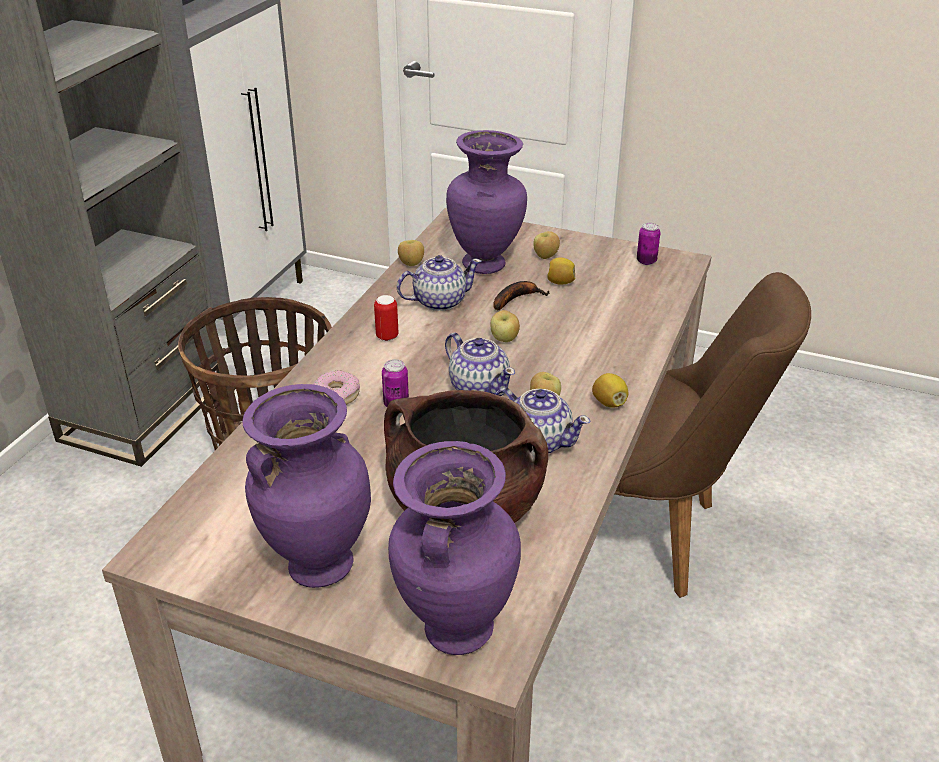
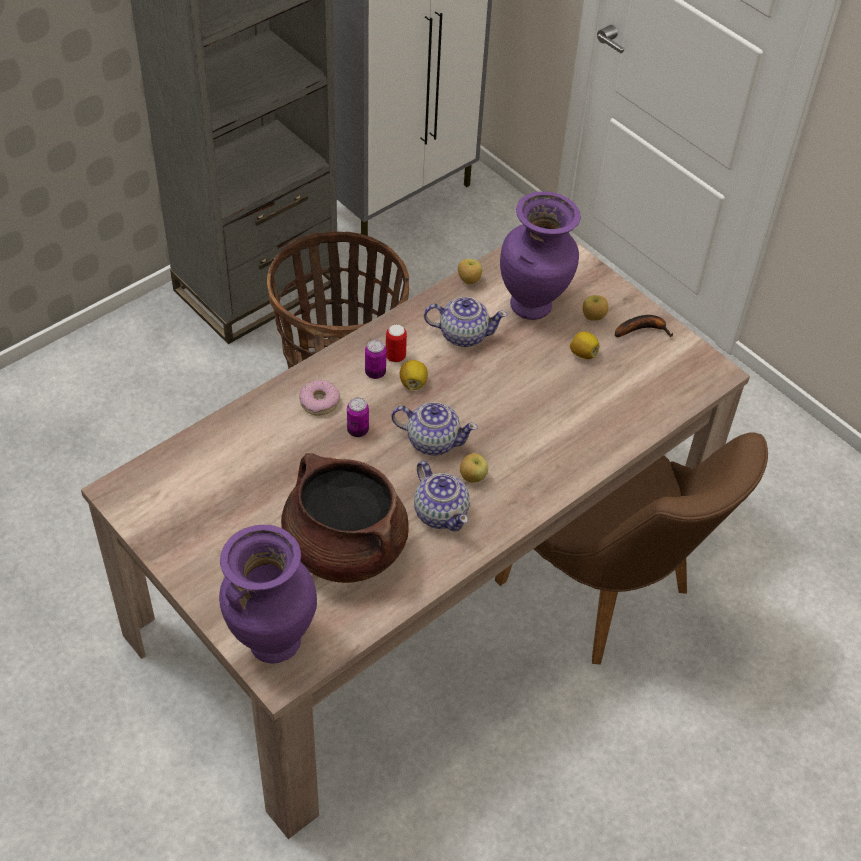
camera: 25 degrees right, 15 degrees up
purple vase [242,384,371,588] -> none
teapot [445,333,515,396] -> teapot turned 60 degrees counterclockwise [391,402,478,456]
apple [491,310,520,342] -> none
banana [493,281,550,310] -> banana moved to [615,315,673,337]
lemon [592,373,629,408] -> lemon moved to [400,360,428,390]
can [637,222,661,265] -> can moved to [365,340,386,379]

